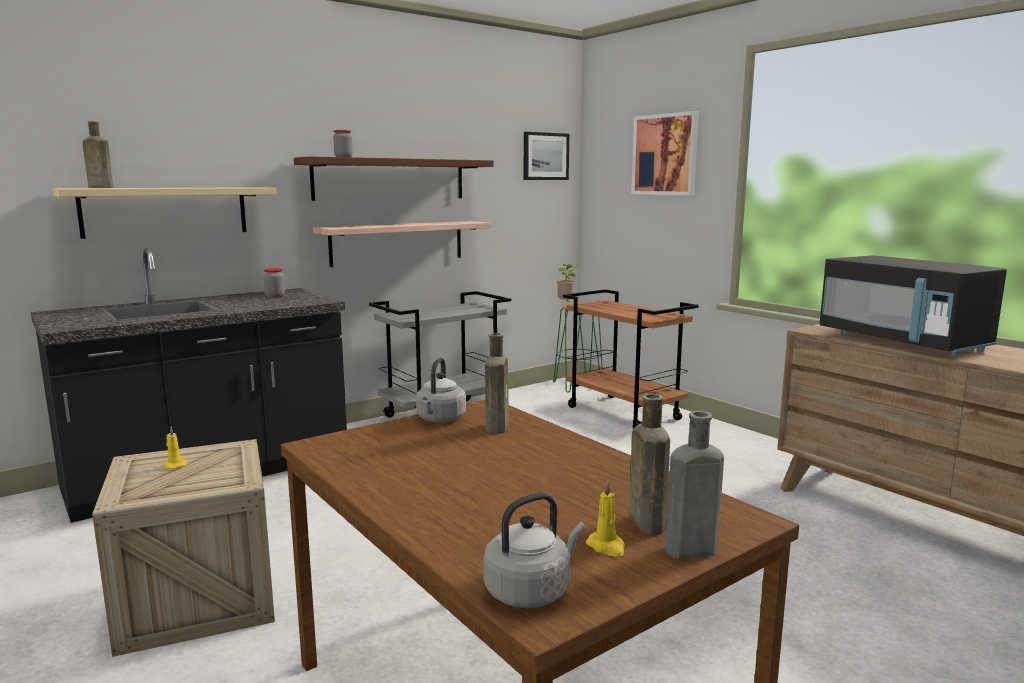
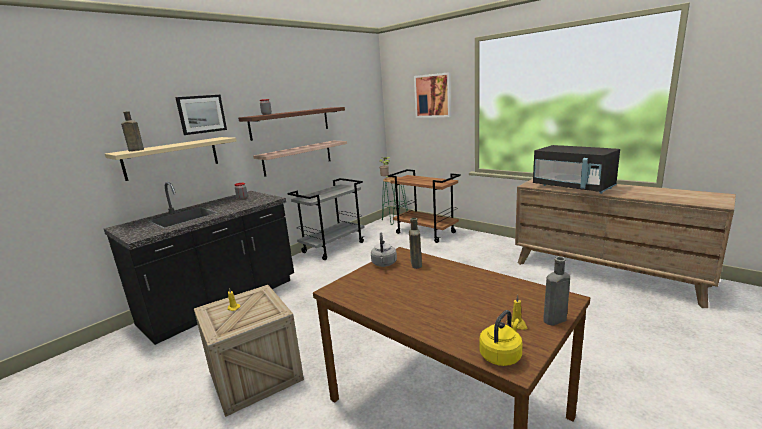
camera: 10 degrees left, 5 degrees up
grey kettle [483,492,585,608] -> yellow kettle [479,310,523,366]
picture [524,132,569,180] -> picture moved to [175,95,227,135]
brown bottle [630,394,670,535] -> none

